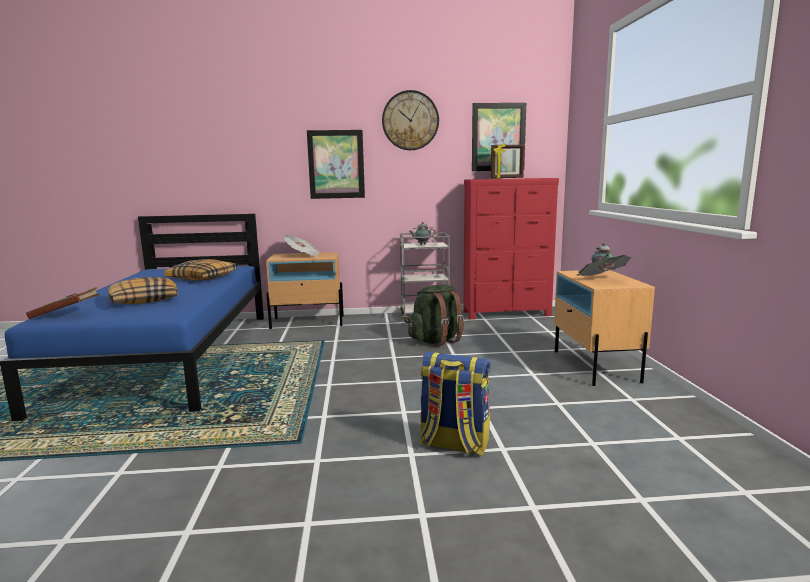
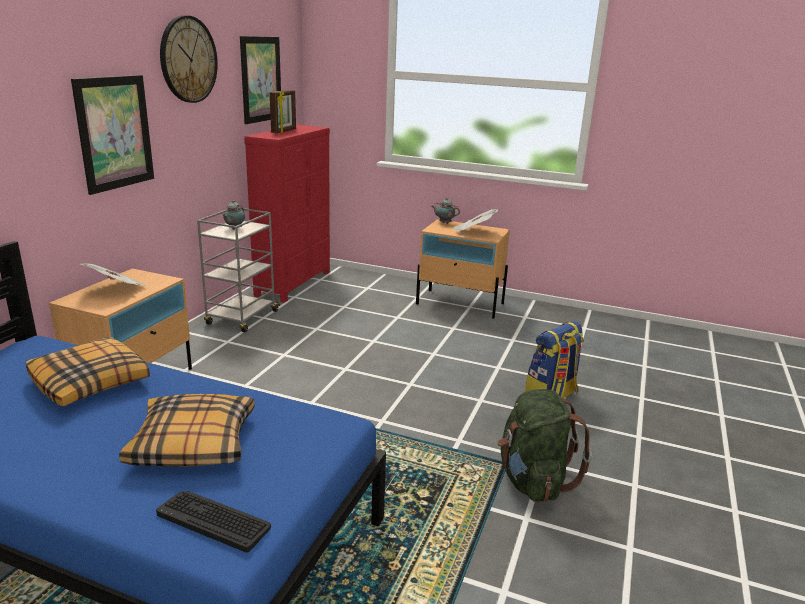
camera: 65 degrees left, 10 degrees up
brown book [26,287,99,319] -> keyboard [156,491,271,553]
green backpack [408,284,464,347] -> green backpack moved to [497,389,592,502]

